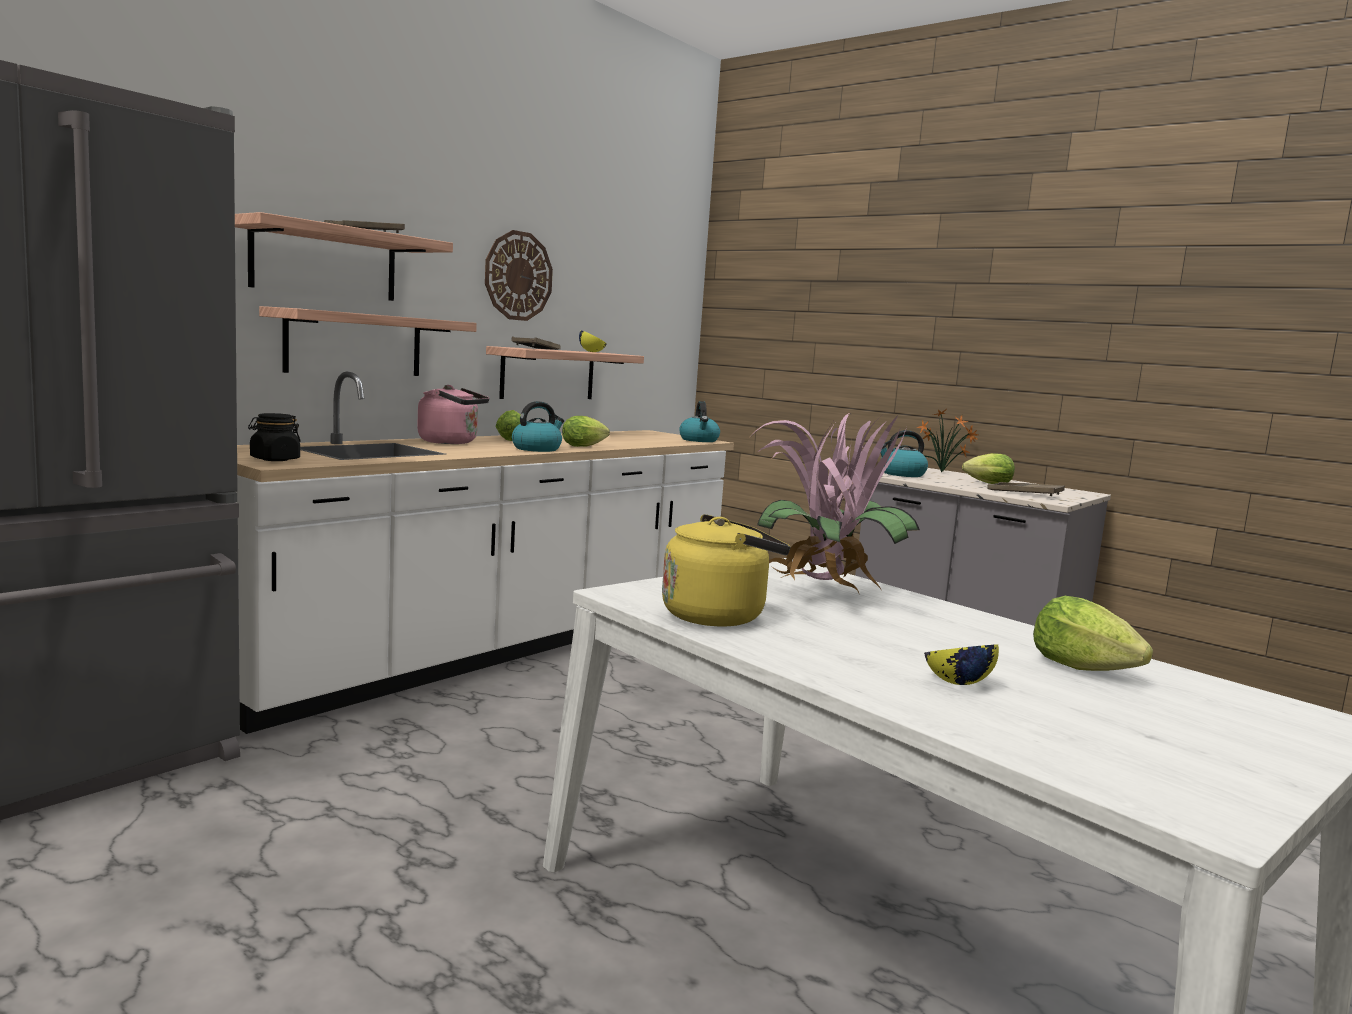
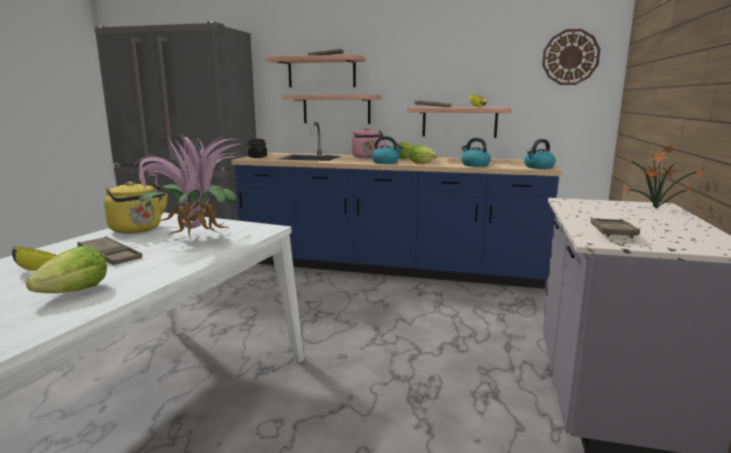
camera: 65 degrees right, 5 degrees up
white counter [236,371,734,734] -> blue counter [231,122,561,289]
wall clock [485,230,553,321] -> wall clock moved to [542,29,600,85]
kettle [880,430,928,477] -> kettle moved to [461,138,491,167]
lettuce [962,453,1015,484] -> none
none -> brown tray [77,236,142,265]

